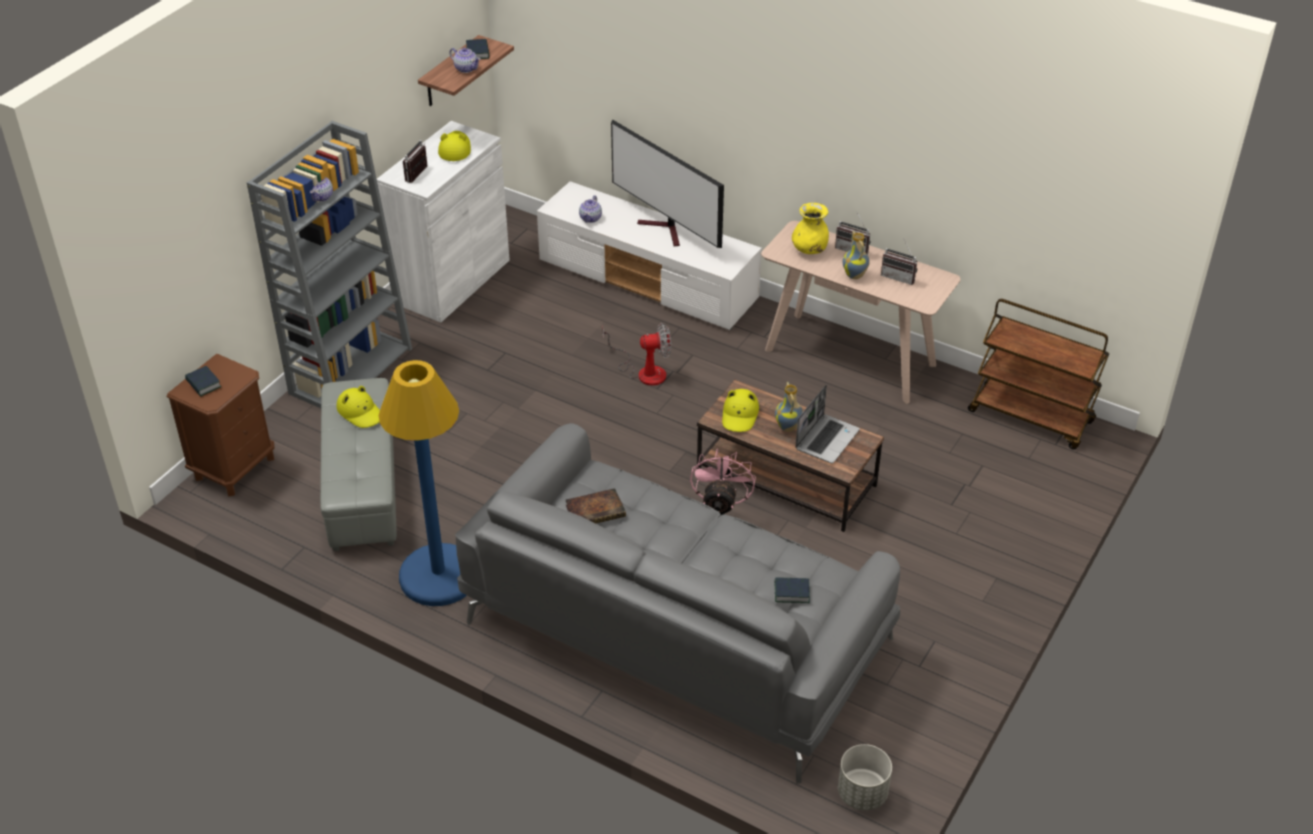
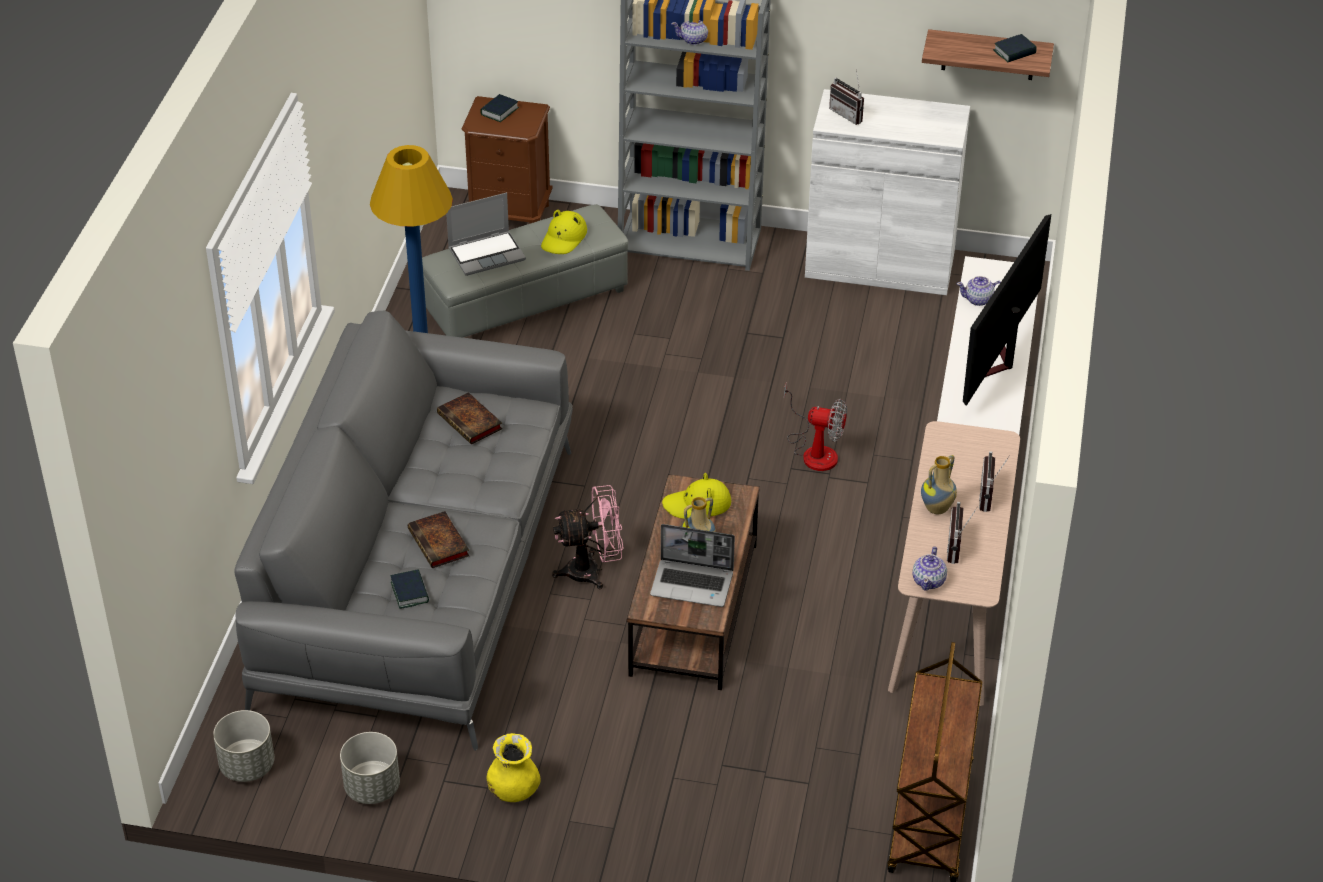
camera: 70 degrees right, 0 degrees up
radio [403,140,428,183] -> radio turned 135 degrees counterclockwise [829,70,864,125]
yellow hat [438,131,471,161] -> none
teapot [450,48,480,73] -> teapot moved to [912,546,947,591]
fan [602,323,671,386] -> fan turned 45 degrees counterclockwise [784,382,847,471]
yellow vase [792,203,829,254] -> yellow vase moved to [487,733,541,802]
none -> grey planter [340,732,400,804]
none -> book [408,511,469,568]
none -> laptop [446,193,526,276]

